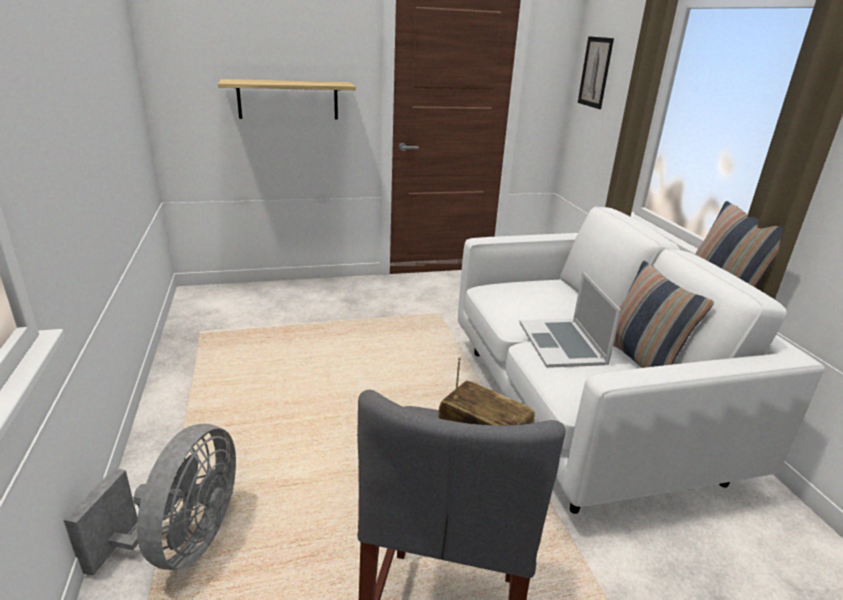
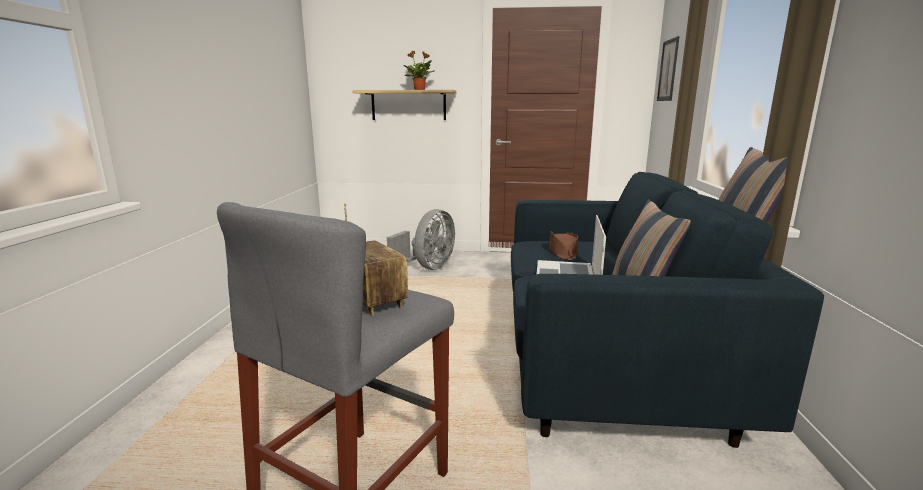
camera: 20 degrees right, 10 degrees down
grey fan [64,424,236,576] -> grey fan moved to [387,209,455,270]
white sofa [458,207,825,514] -> blue sofa [511,172,824,448]
none -> potted plant [403,51,434,90]
none -> brown hat [549,231,578,260]

